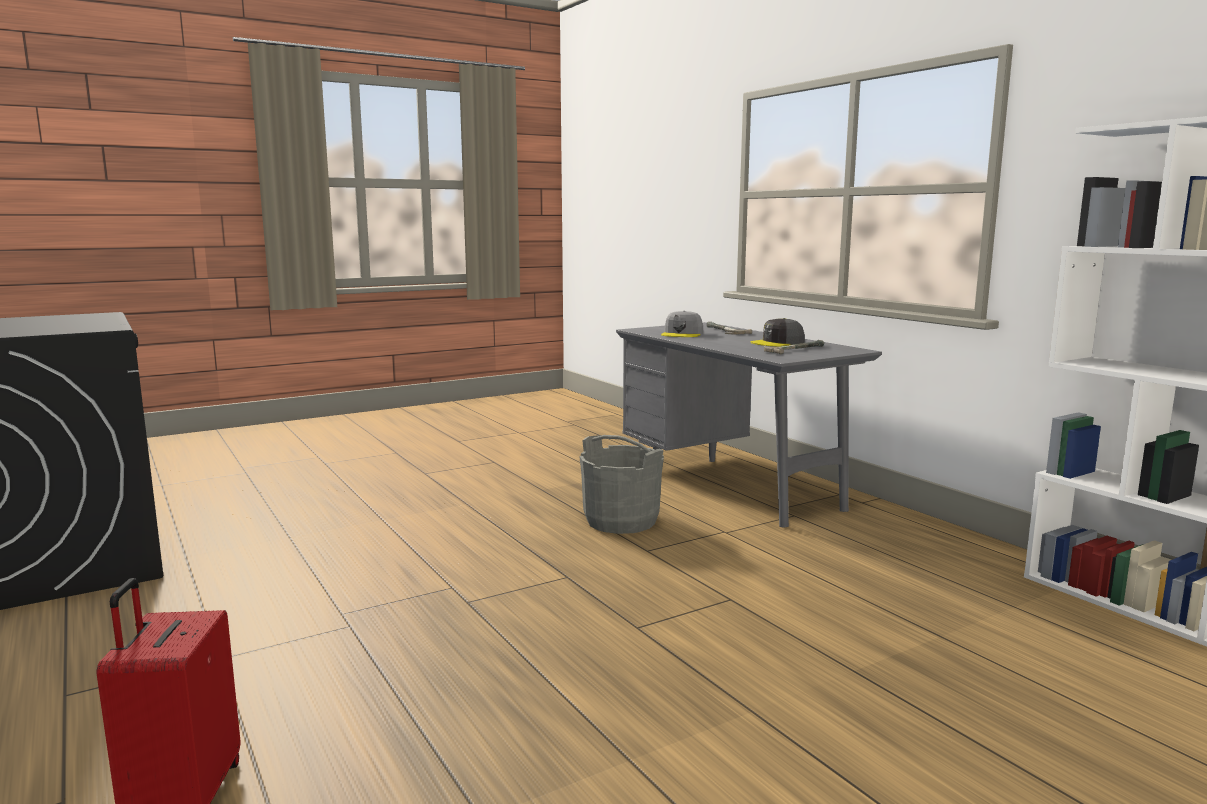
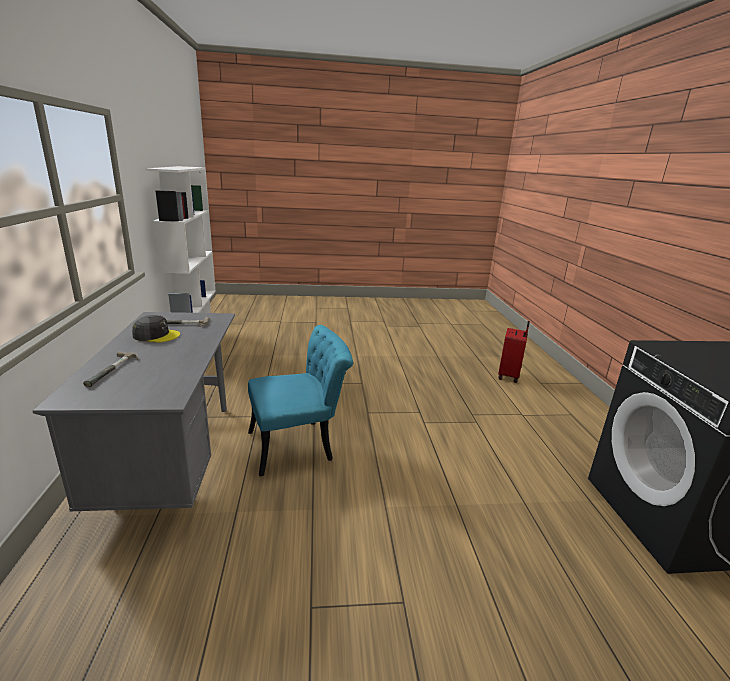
camera: 155 degrees left, 10 degrees up
grey bucket [580,435,664,534] -> turquoise chair [248,325,353,477]
grey cap [661,311,703,337] -> none

